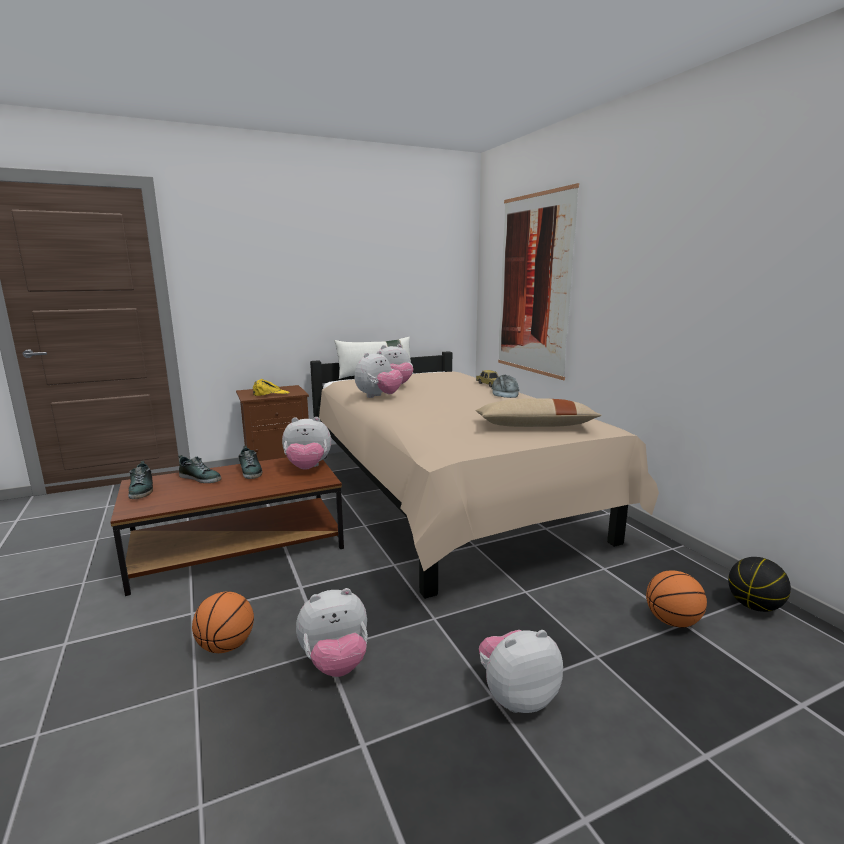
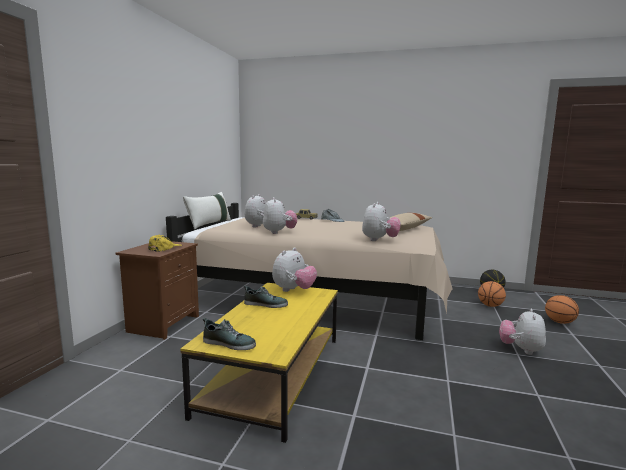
camera: 50 degrees left, 5 degrees down
brown coffee table [110,457,344,596] -> yellow coffee table [180,283,338,443]
shoe [178,455,221,483] -> none
basketball [192,591,254,653] -> basketball moved to [545,295,579,324]
plush toy [296,588,368,677] -> plush toy moved to [362,202,401,241]
picture [498,183,579,380] -> none

